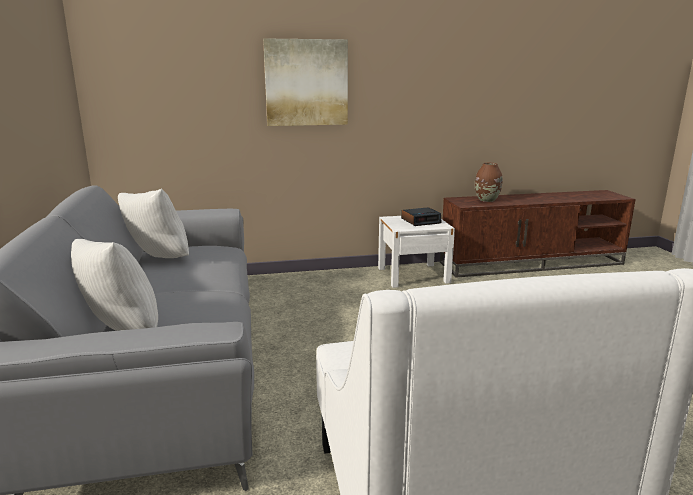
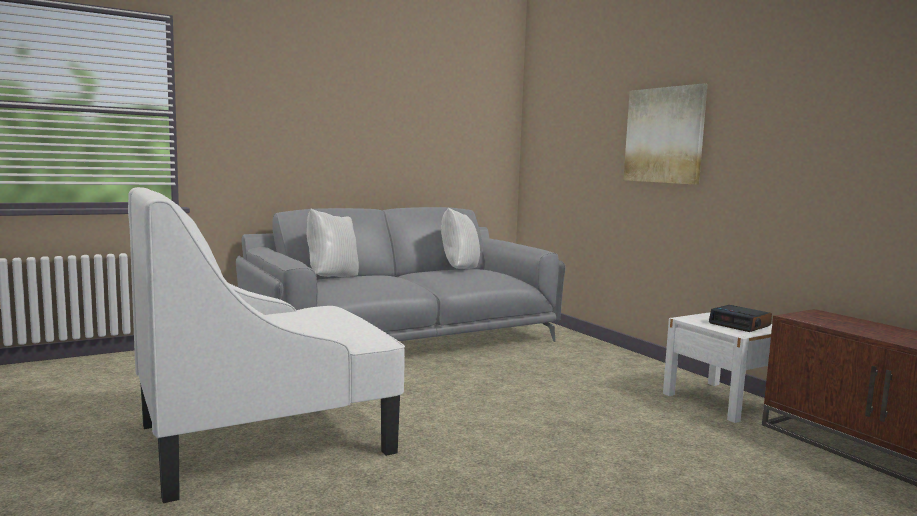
camera: 70 degrees right, 10 degrees down
brown vase [475,163,502,202] -> none

